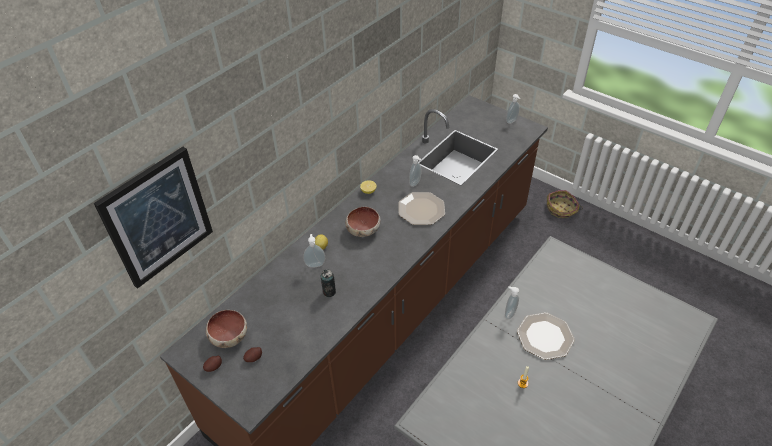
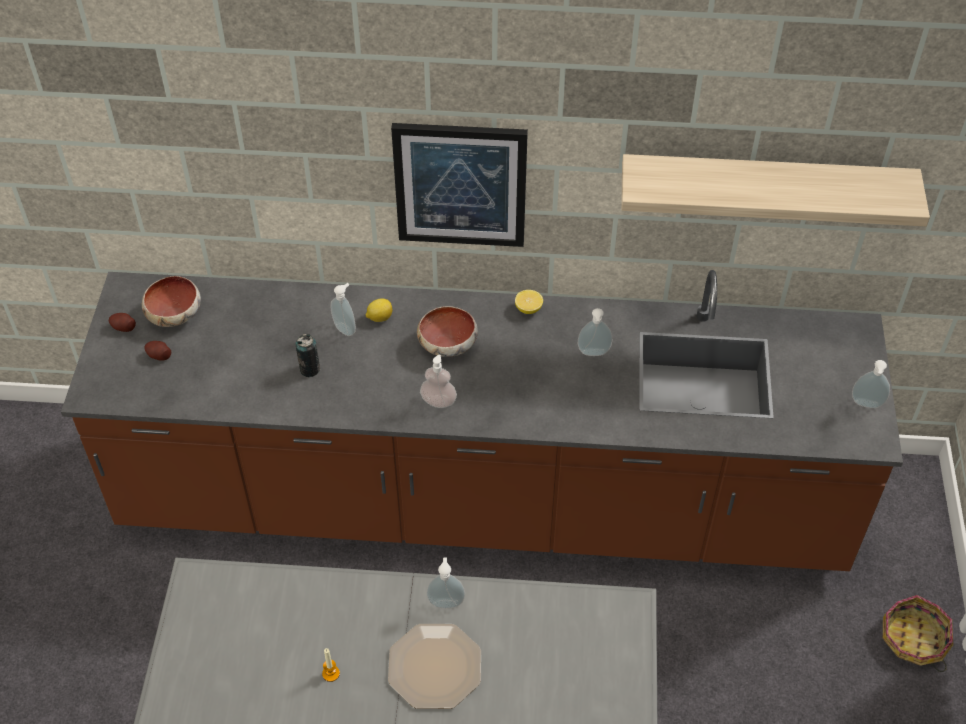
camera: 55 degrees right, 5 degrees up
picture [94,147,213,289] -> picture moved to [391,123,528,247]
plate [398,192,445,225] -> none
none -> soap dispenser [420,355,457,408]
none -> shelf [621,154,930,227]

